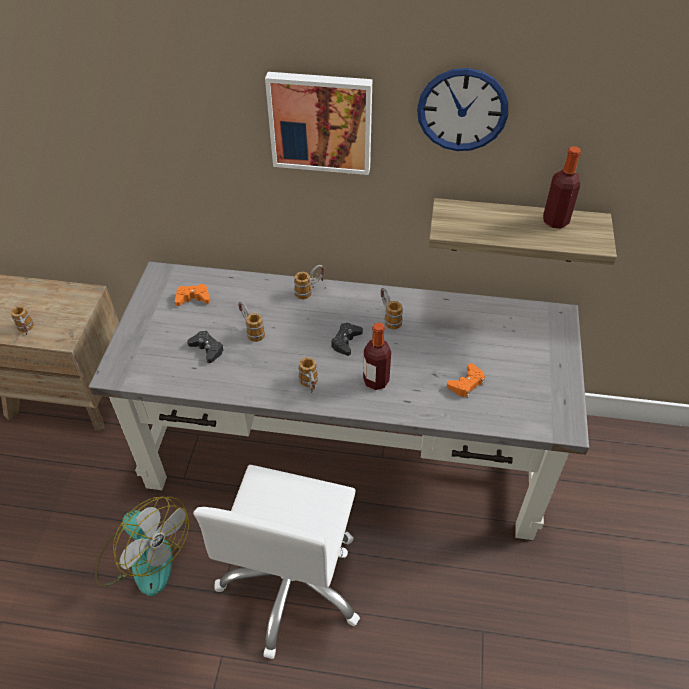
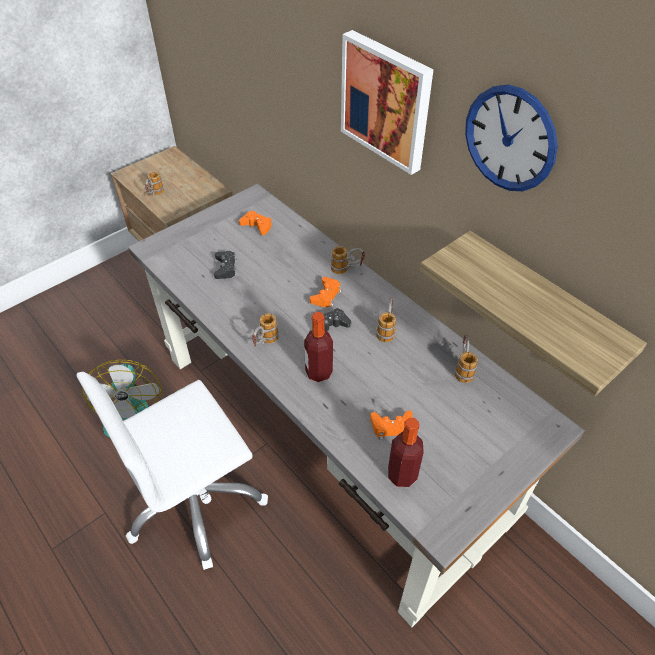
camera: 40 degrees right, 0 degrees up
mug [238,302,265,342] -> mug moved to [454,334,478,383]
bottle [543,146,581,229] -> bottle moved to [388,418,424,487]
none -> orange game controller [310,277,341,307]

